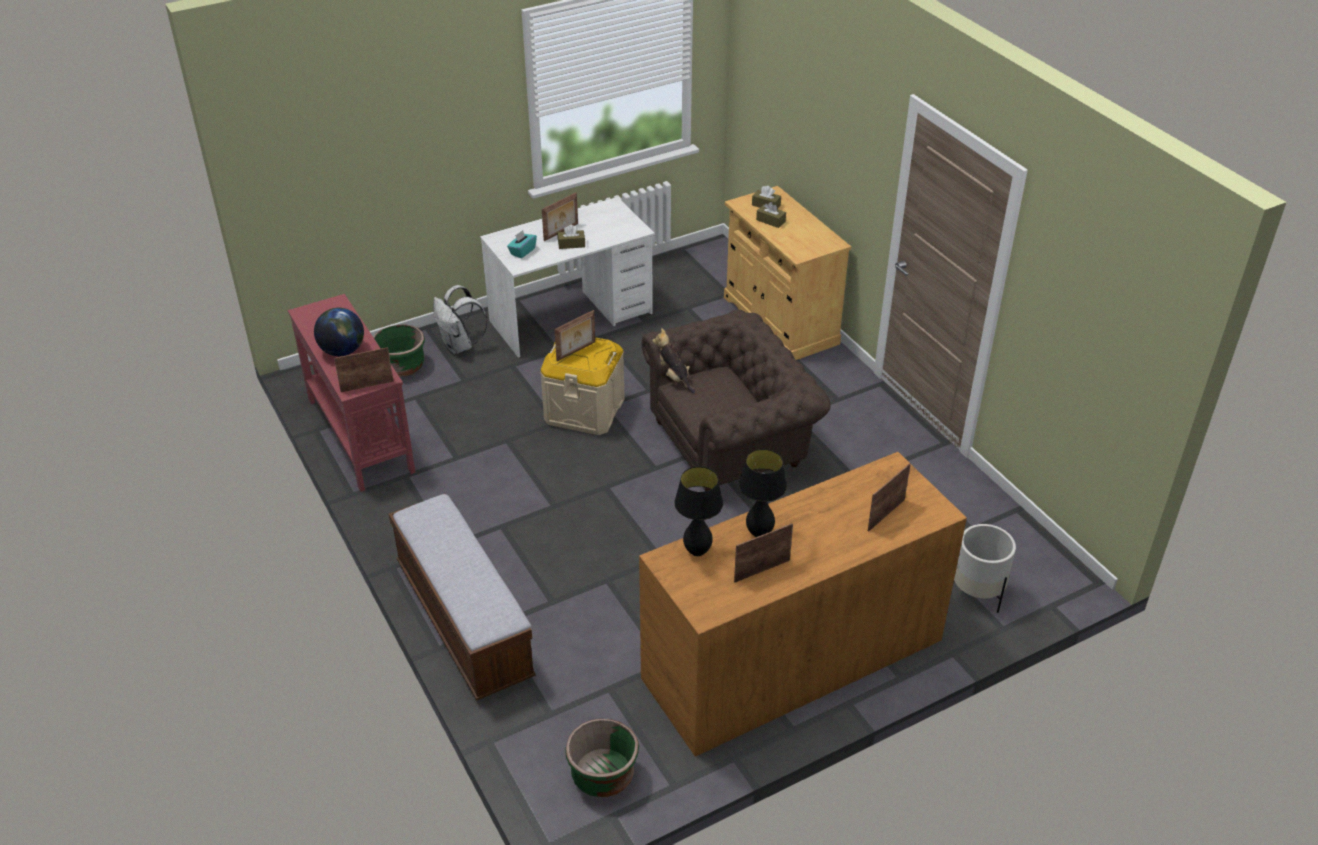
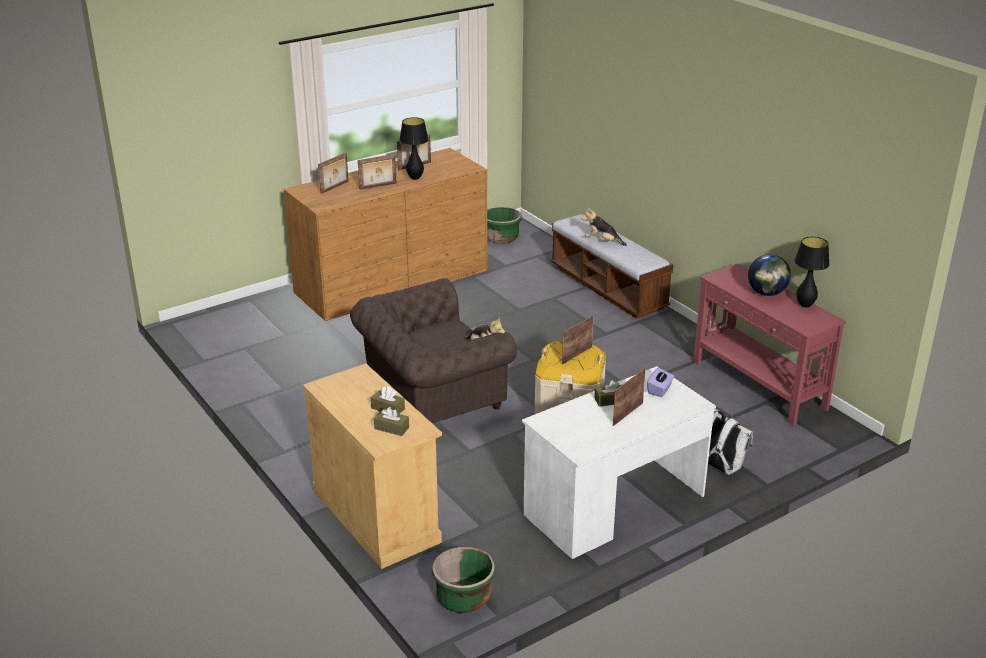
camera: 175 degrees right, 10 degrees down
picture frame [334,347,394,392] -> picture frame moved to [358,154,397,190]
green planter [373,324,425,377] -> green planter moved to [432,546,496,613]
turquoise tissue box [507,230,537,258] -> purple tissue box [647,368,674,397]
black table lamp [674,466,723,556] -> black table lamp moved to [795,237,829,307]
white planter [954,524,1016,613] -> none
none -> plush toy [582,207,627,246]

